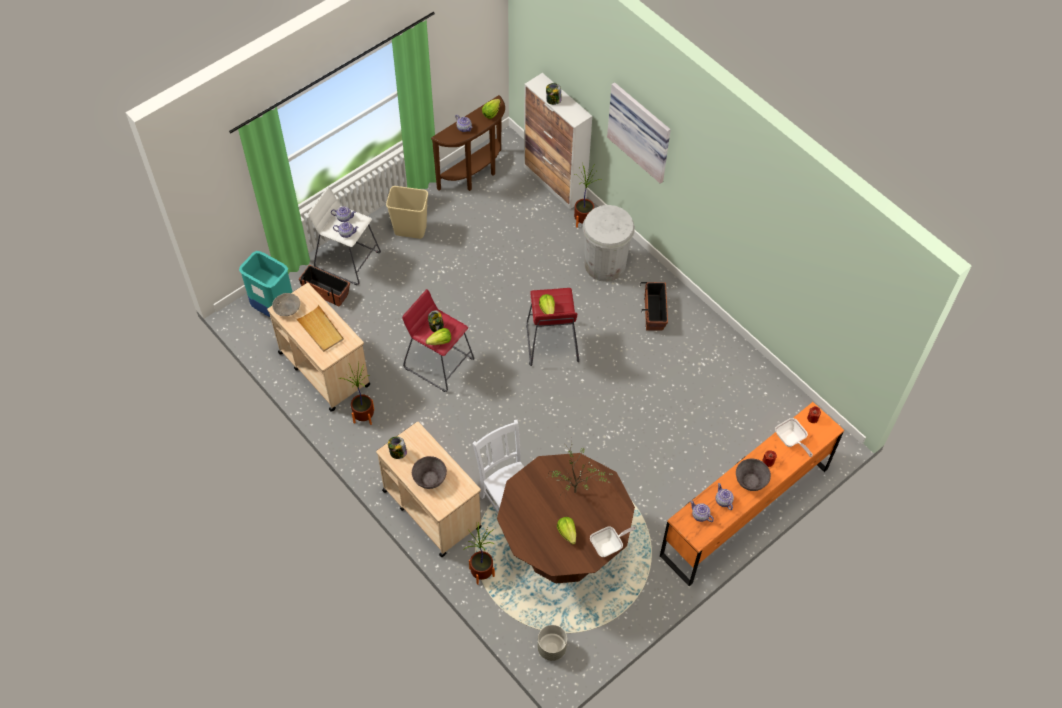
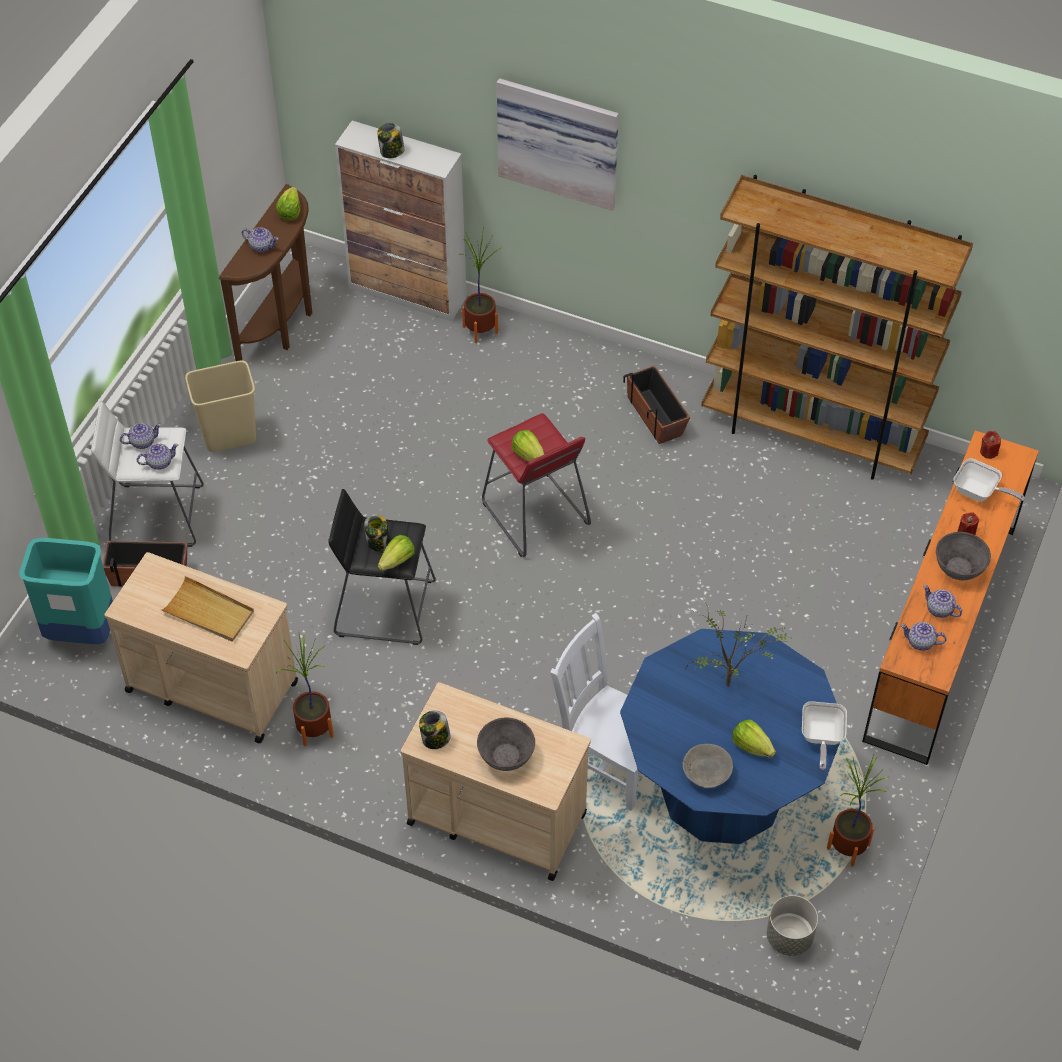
camera: 25 degrees left, 5 degrees down
grey bowl [272,293,300,316] -> grey bowl moved to [683,744,733,788]
red stool [402,289,474,392] -> black stool [328,489,436,645]
potted plant [464,522,495,584] -> potted plant moved to [827,755,889,867]
brown dining table [497,453,635,583] -> blue dining table [620,629,840,844]
white trash can [583,205,635,282] -> none
frying pan [590,526,636,557] -> frying pan turned 150 degrees clockwise [802,701,847,770]
none -> brown bookcase [702,175,973,480]

